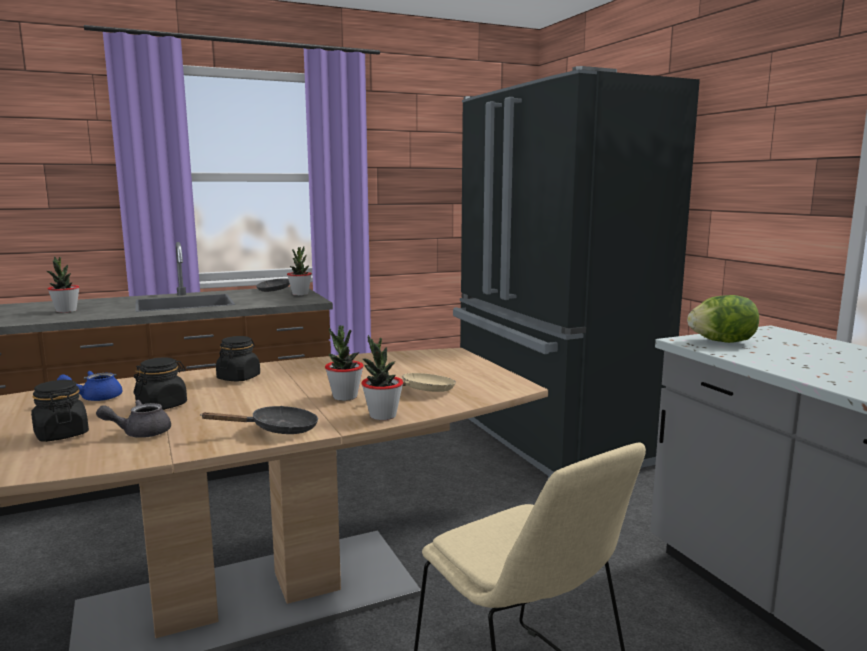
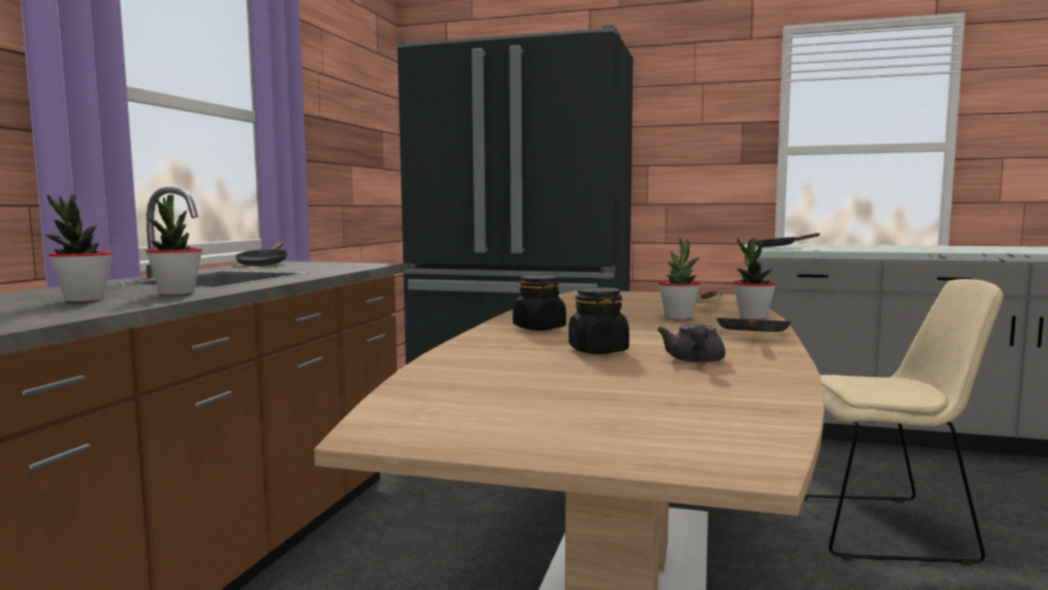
camera: 50 degrees left, 5 degrees down
black jar [31,380,89,442] -> none
blue teapot [57,371,123,401] -> none
potted plant [287,246,312,296] -> potted plant moved to [146,195,202,295]
lettuce [687,295,759,343] -> black frying pan [756,233,820,247]

